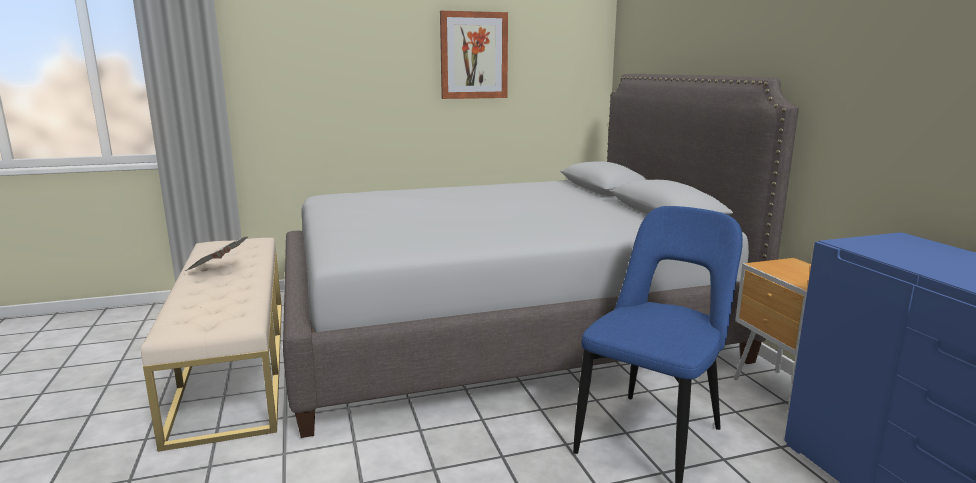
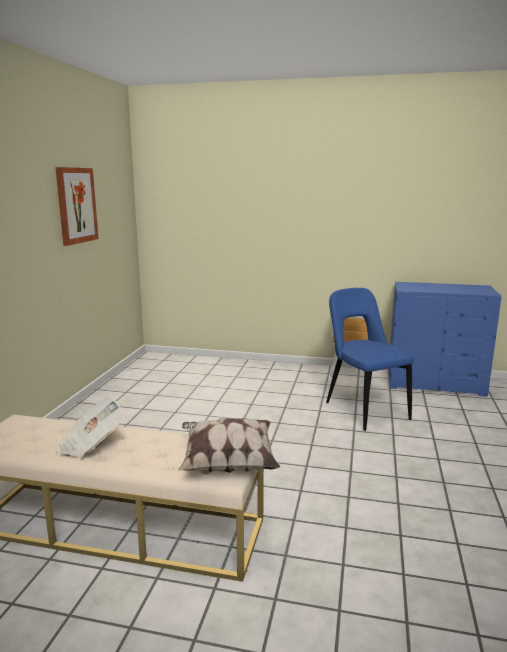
camera: 60 degrees left, 0 degrees up
grey bed [283,74,799,438] -> none
none -> pillow [178,418,280,473]

